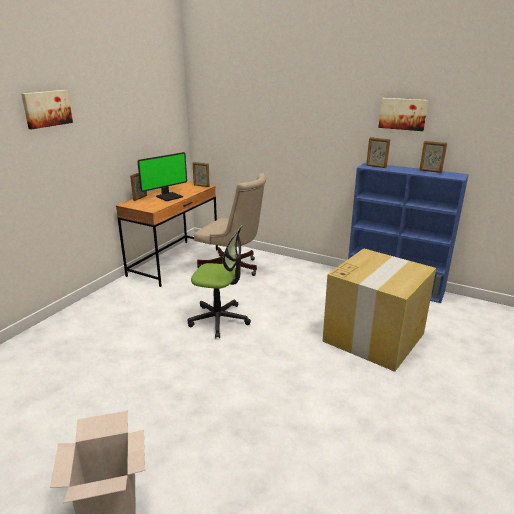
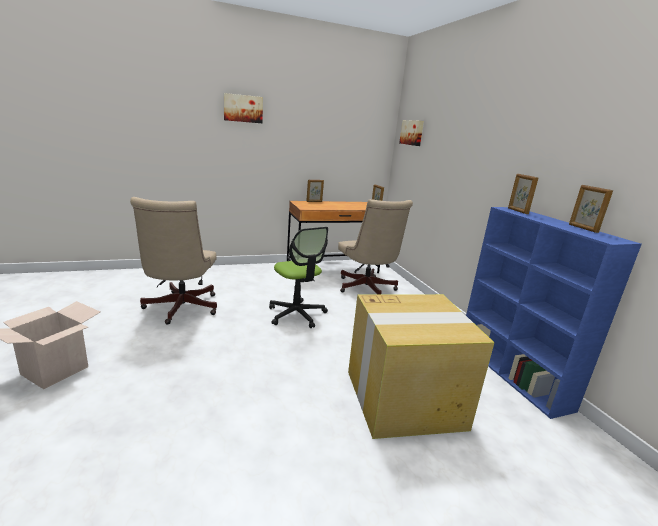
camera: 40 degrees right, 5 degrees down
monitor [137,152,187,201] -> none
picture [378,98,428,131] -> picture moved to [399,120,424,146]
none -> beige office chair [130,197,217,325]

